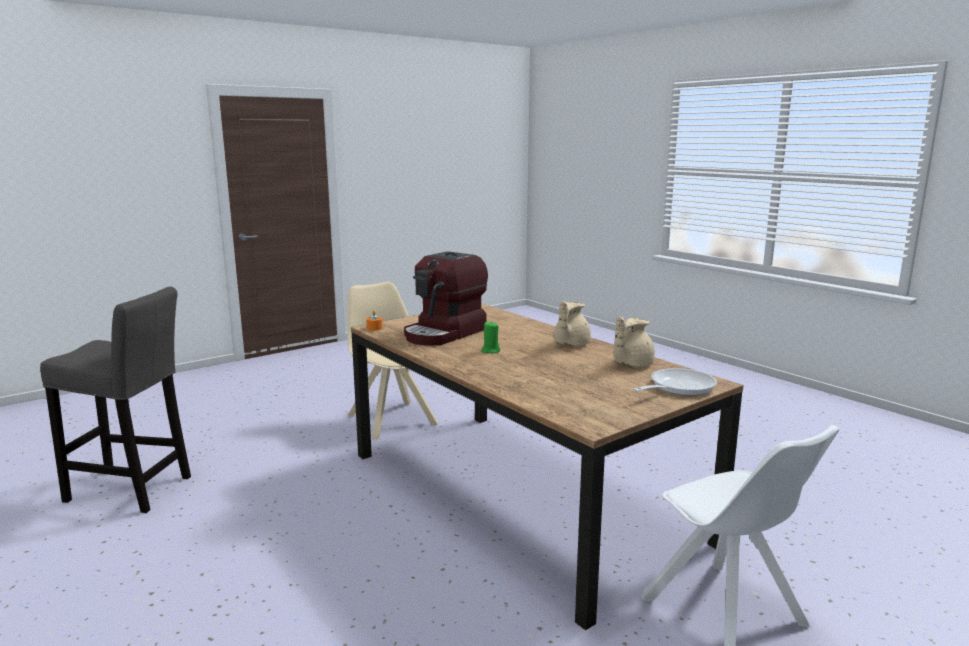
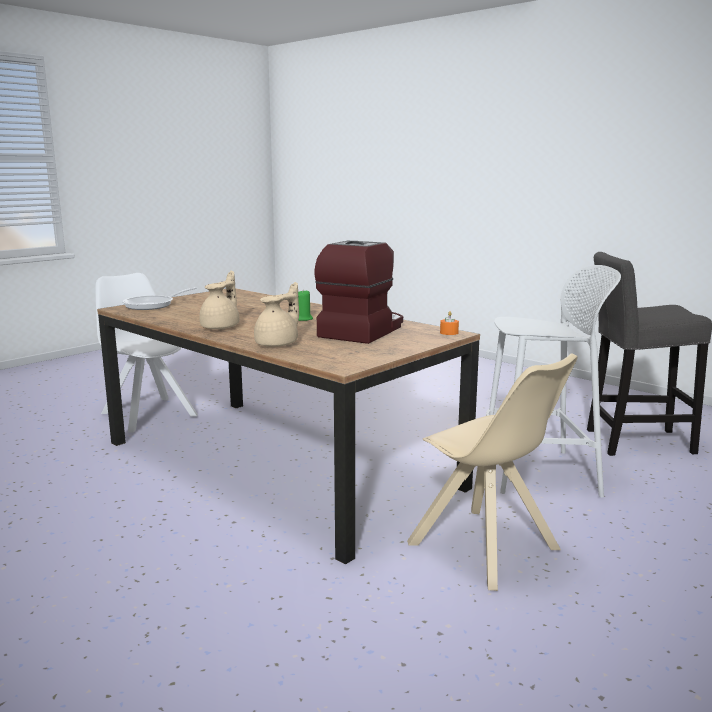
camera: 170 degrees right, 0 degrees up
beige teapot [613,316,655,367] -> beige teapot moved to [254,282,299,347]
none -> white stool [486,265,621,498]

